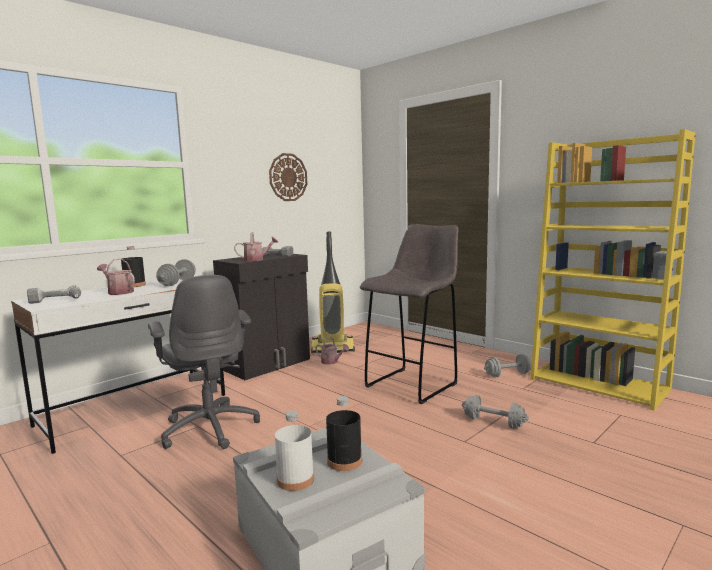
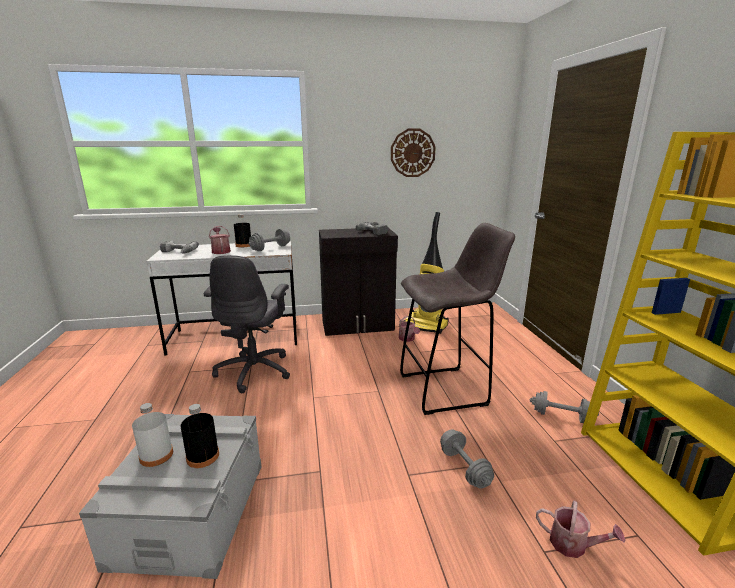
camera: 35 degrees right, 10 degrees up
watering can [234,232,278,261] -> watering can moved to [536,500,625,558]

